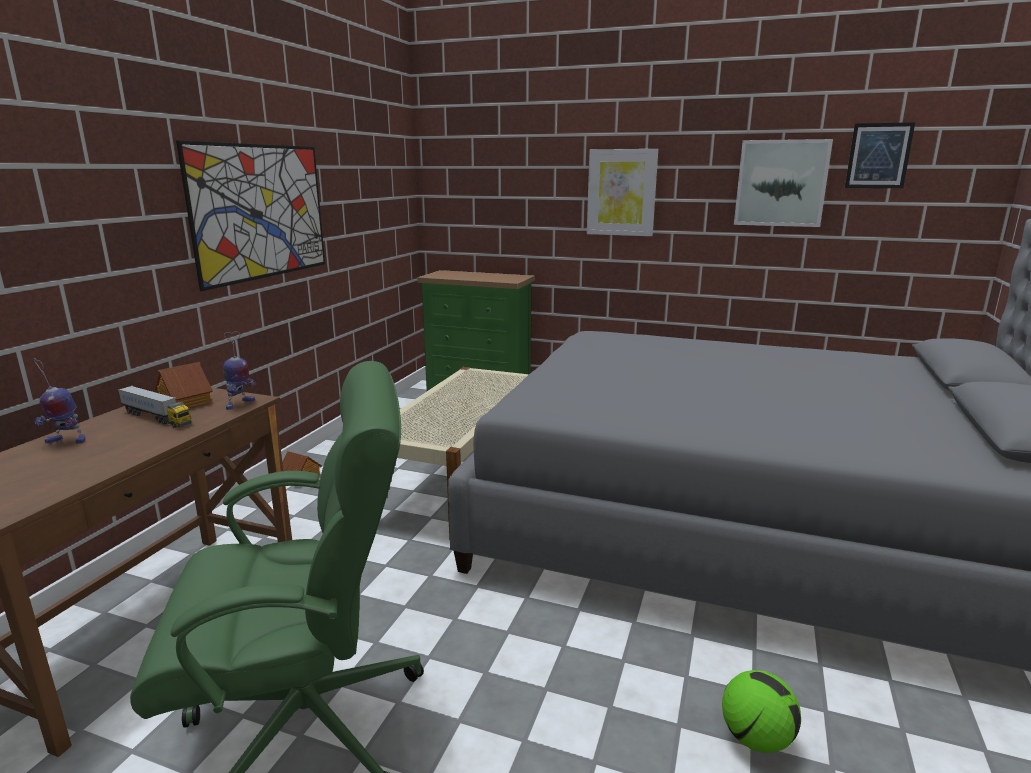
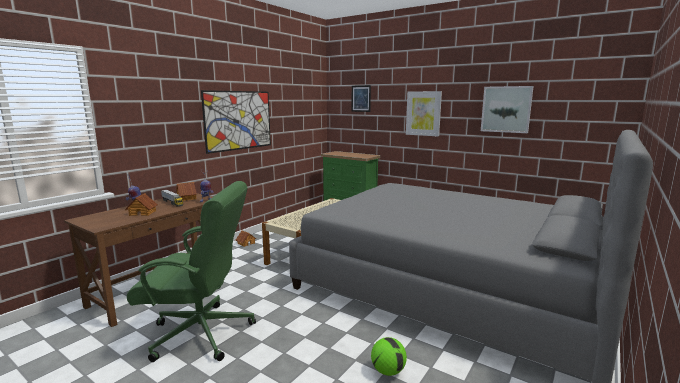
camera: 15 degrees right, 5 degrees down
picture [845,122,915,188] -> picture moved to [351,85,371,112]
none -> toy house [125,193,158,216]

